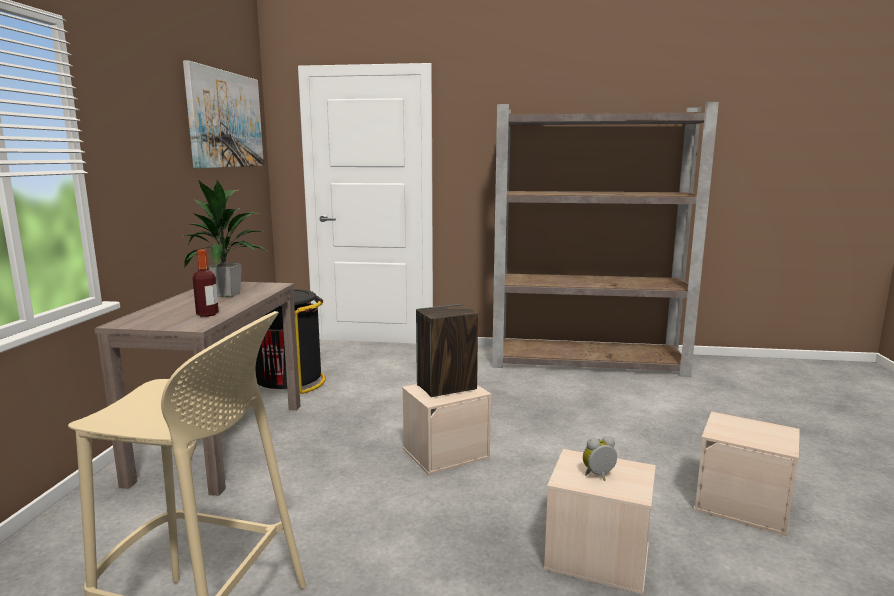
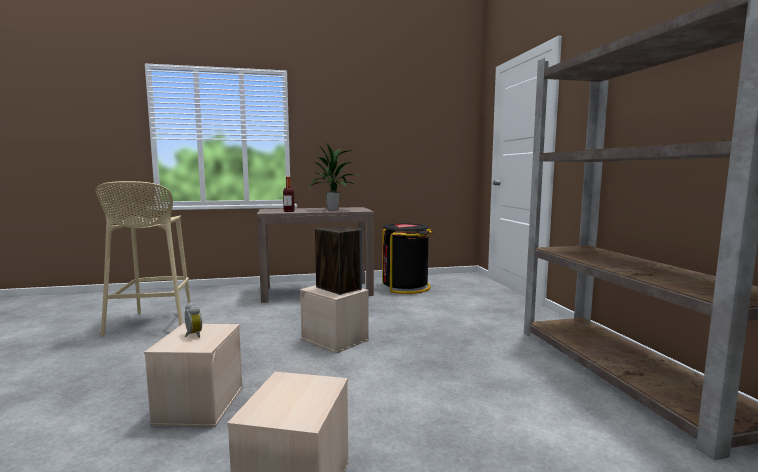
camera: 70 degrees right, 5 degrees down
picture [183,60,264,168] -> none

